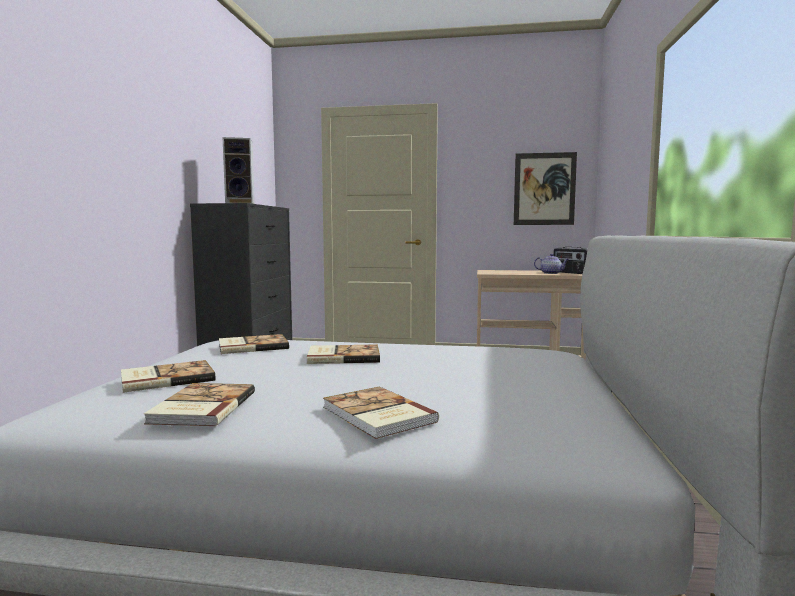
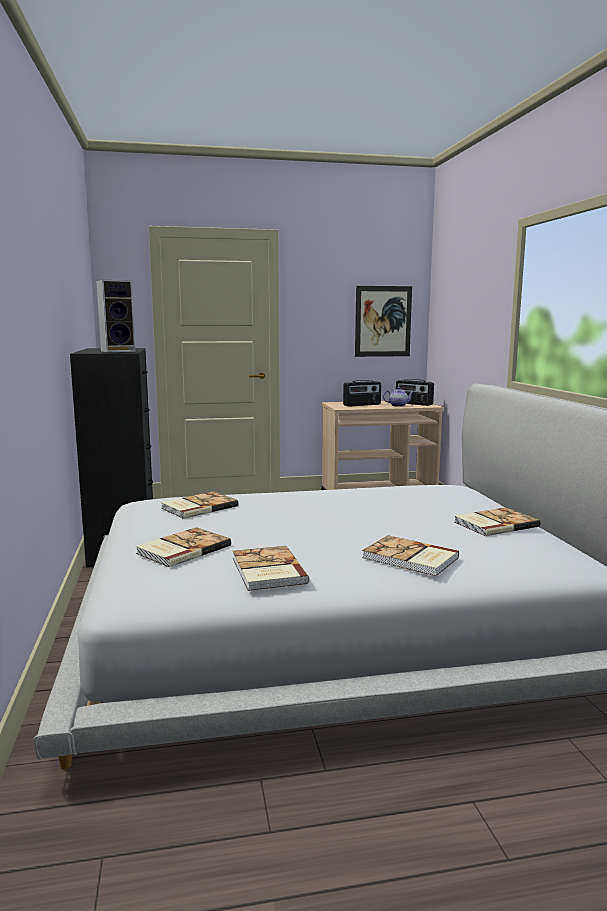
camera: 20 degrees left, 5 degrees up
book [307,344,380,364] -> book moved to [454,507,540,536]
none -> radio [343,380,381,407]

